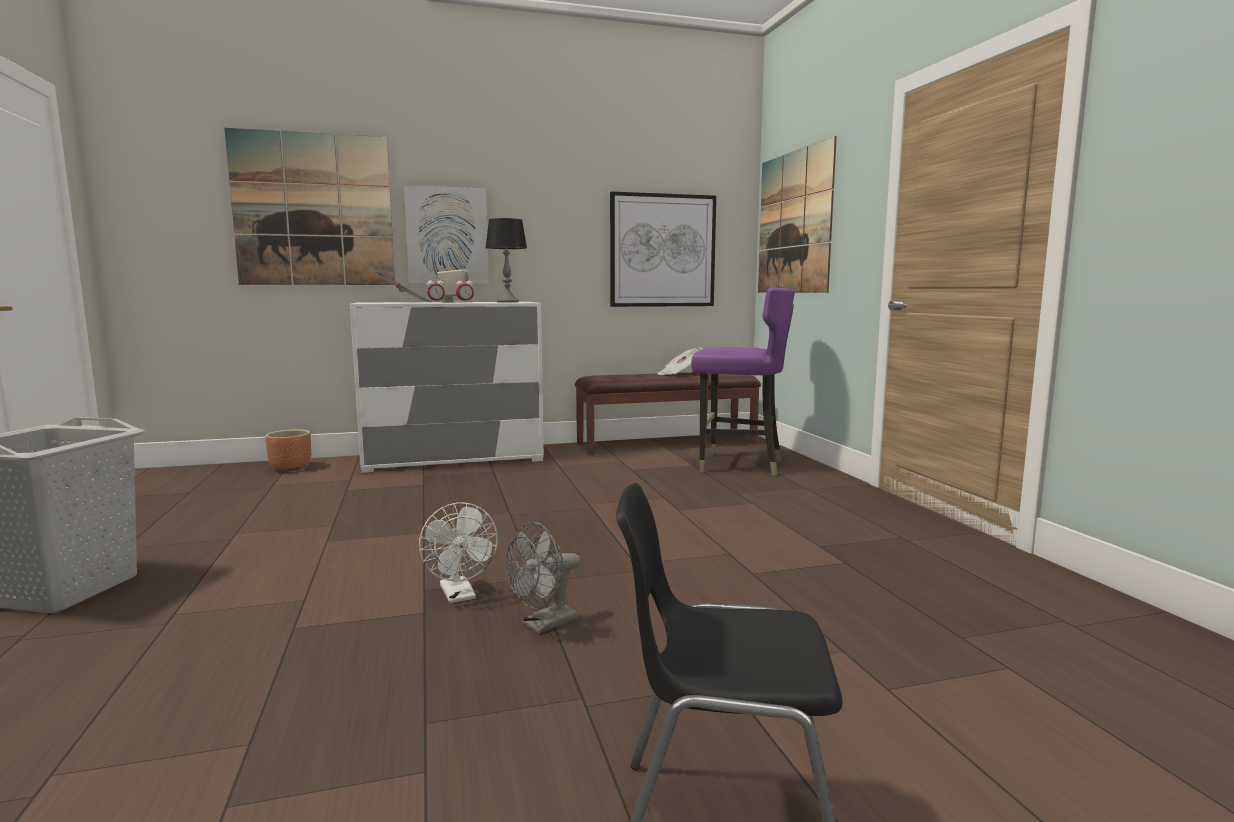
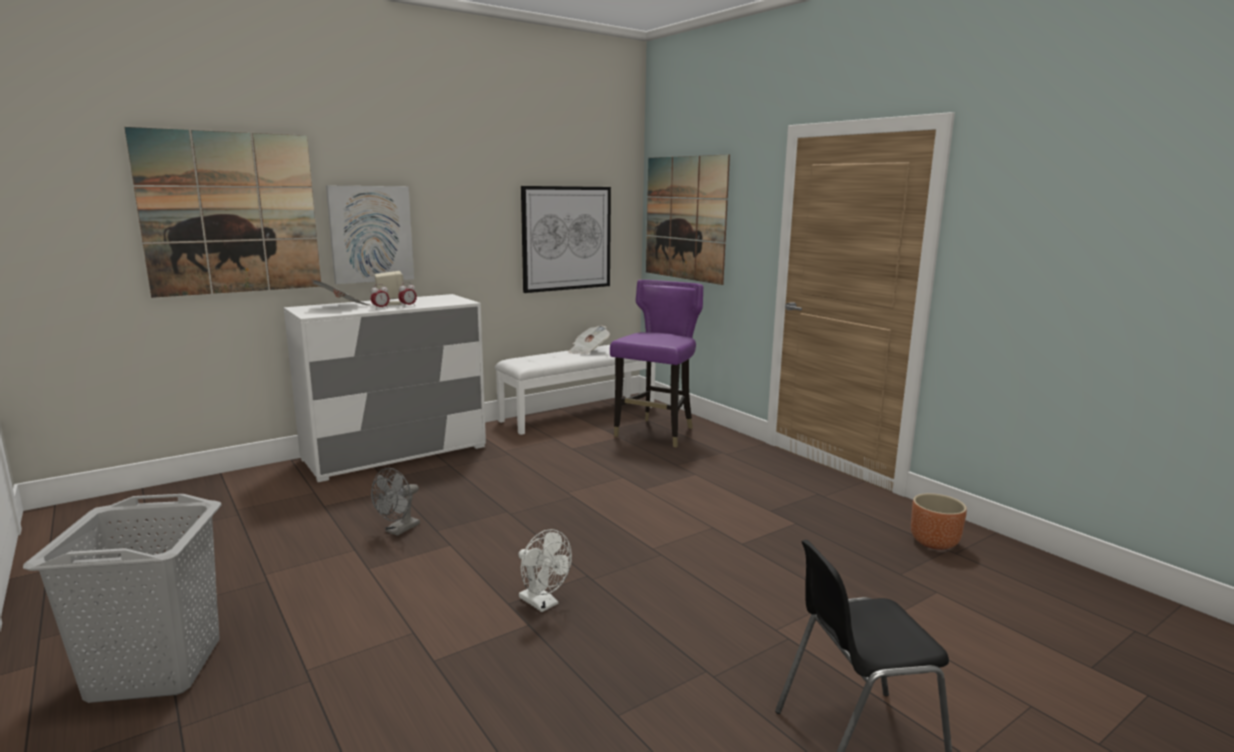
camera: 20 degrees left, 5 degrees up
brown planter [265,429,311,471] -> brown planter moved to [911,493,967,550]
table lamp [485,218,527,302] -> none
grey fan [505,522,580,634] -> grey fan moved to [371,468,420,536]
brown bench [575,372,761,455] -> white bench [495,345,656,435]
purple chair [691,288,795,476] -> purple chair turned 60 degrees counterclockwise [610,280,703,448]

